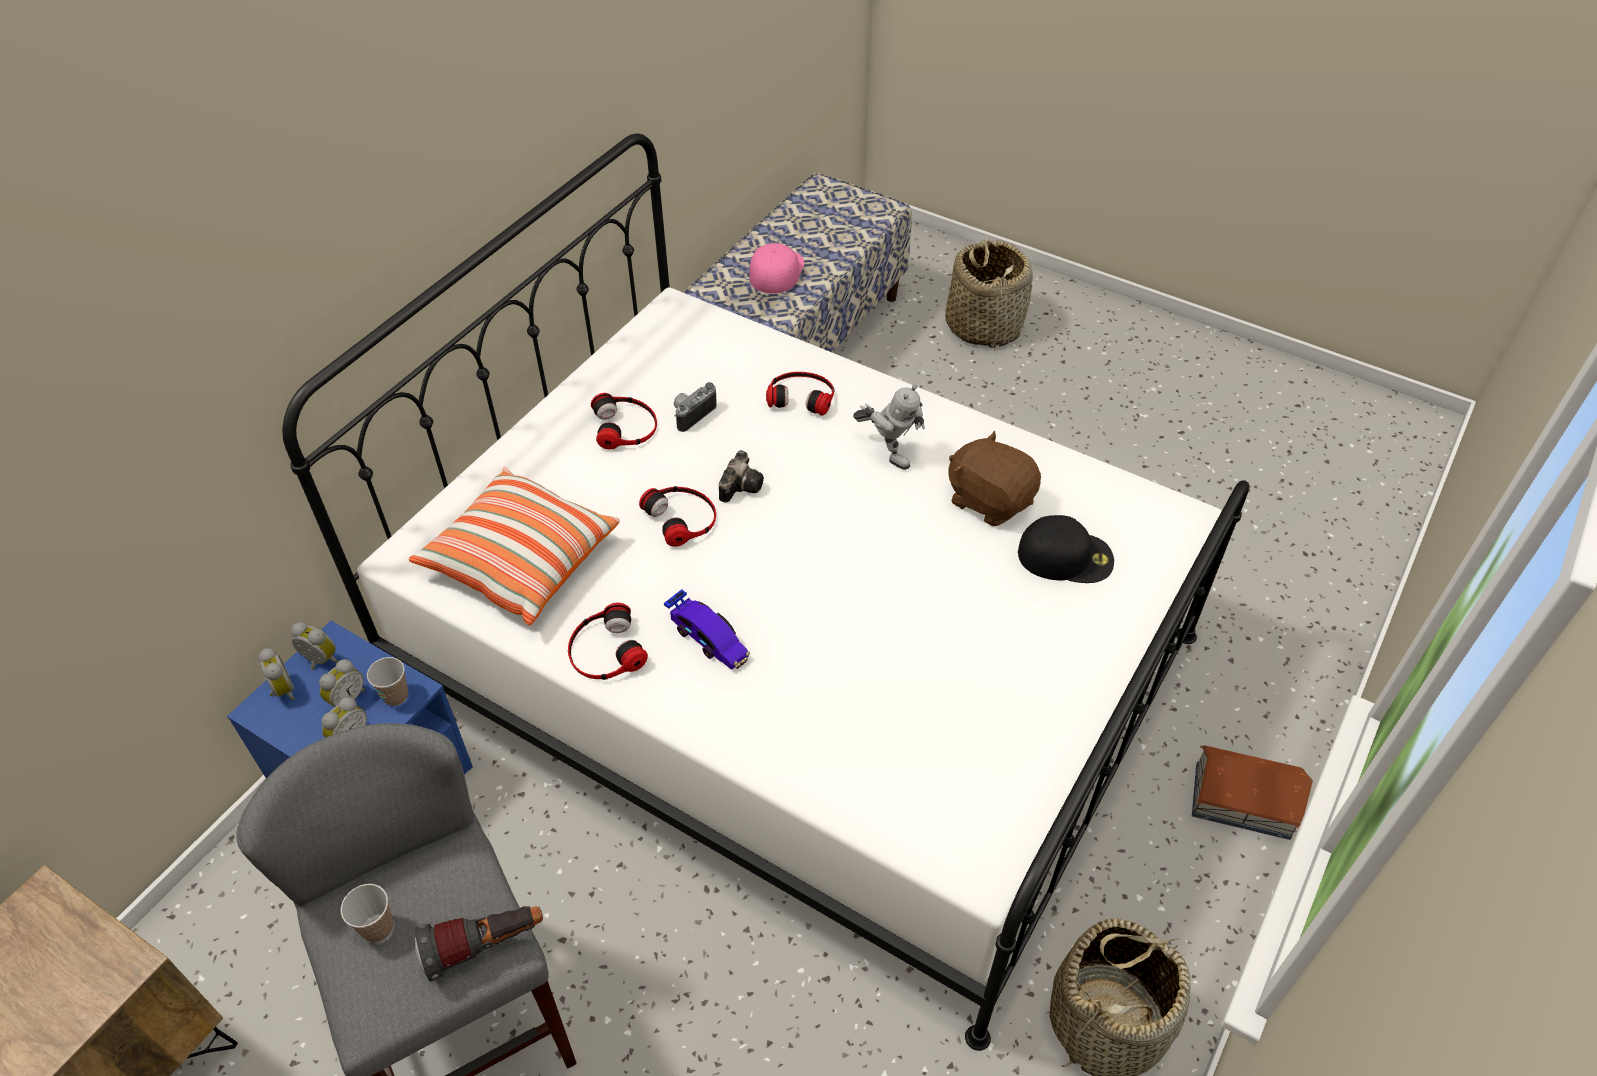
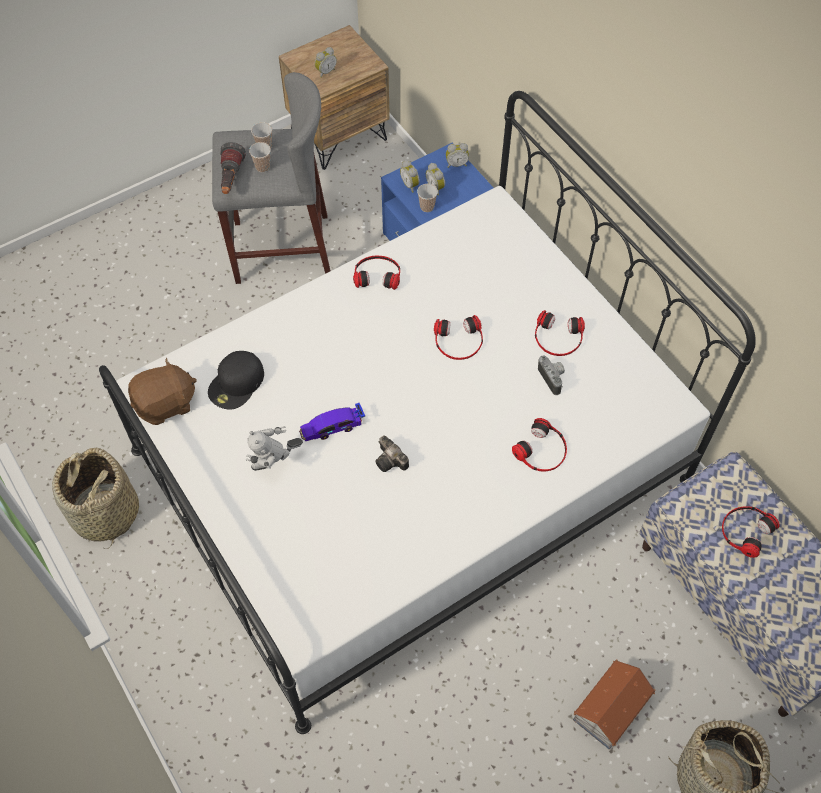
camera: 115 degrees right, 10 degrees up
alarm clock [291,622,337,670] -> alarm clock moved to [315,47,337,78]
pillow [409,467,619,625] -> none
toy car [664,589,750,669] -> toy car moved to [299,403,365,441]
camera [719,450,764,503] -> camera moved to [376,435,409,472]
pink cap [749,243,804,294] -> headphones [722,506,780,558]
toy robot [853,385,925,470] -> toy robot moved to [246,426,303,471]
brown plush toy [949,431,1041,526] -> brown plush toy moved to [128,357,197,425]
black cap [1018,515,1114,583] -> black cap moved to [208,351,264,409]
toy house [1192,746,1313,840] -> toy house moved to [573,659,655,749]
none -> cup [249,142,271,172]

